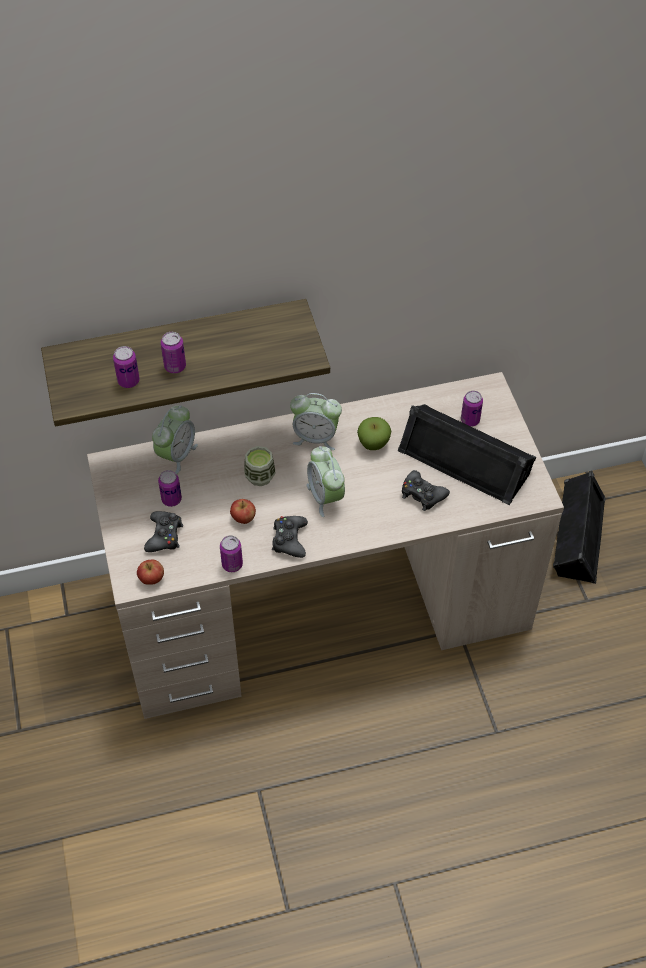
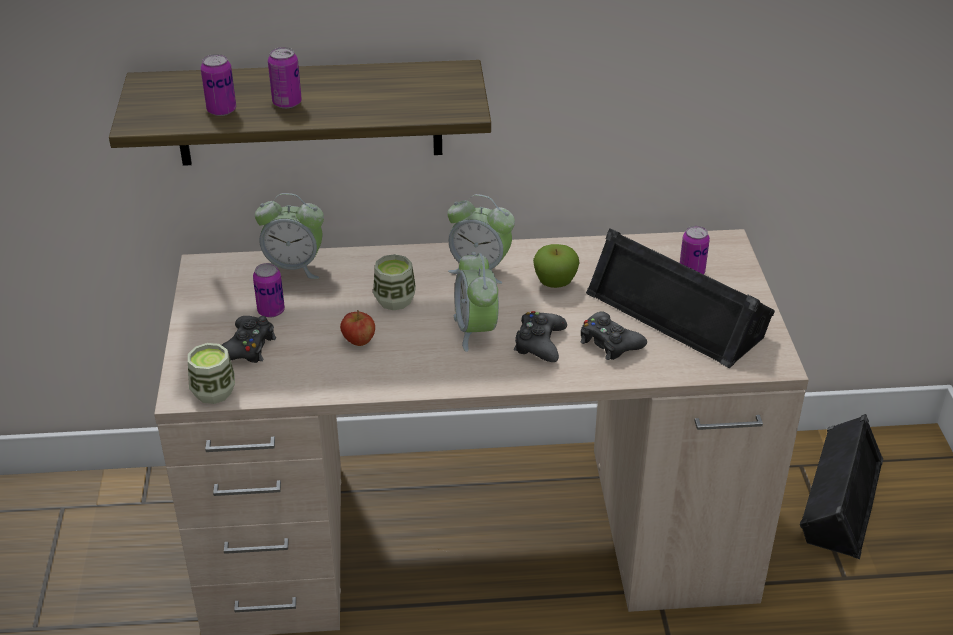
camera: 10 degrees right, 15 degrees down
apple [137,560,164,585] -> cup [188,343,235,404]
alarm clock [152,405,198,474] -> alarm clock turned 60 degrees clockwise [255,193,324,279]
can [220,535,243,572] -> none
black game controller [272,516,308,558] -> black game controller moved to [514,311,567,362]

